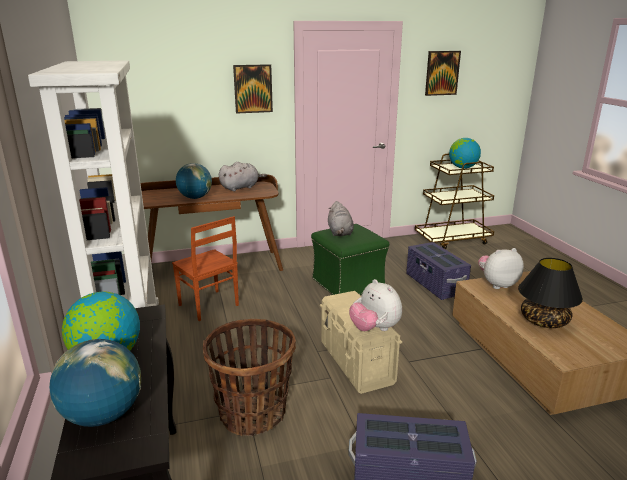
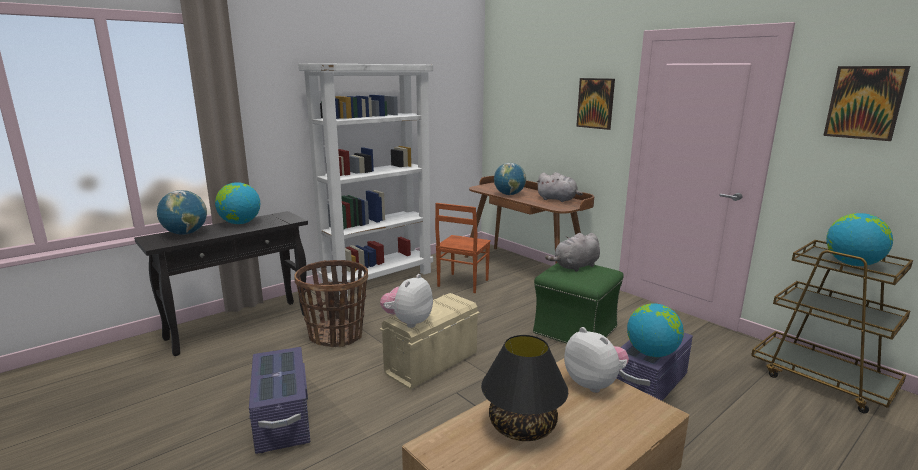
camera: 65 degrees right, 5 degrees down
none -> globe [627,303,684,357]

